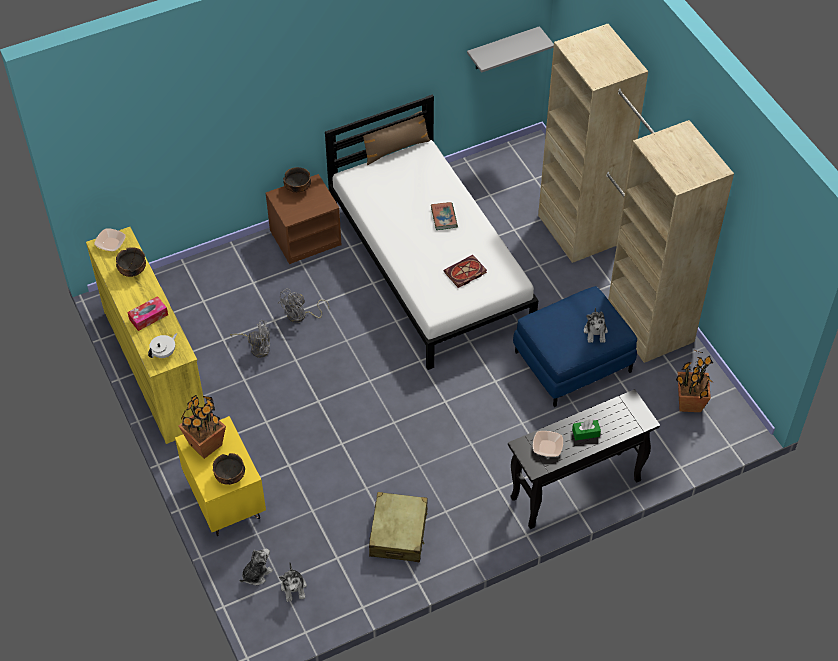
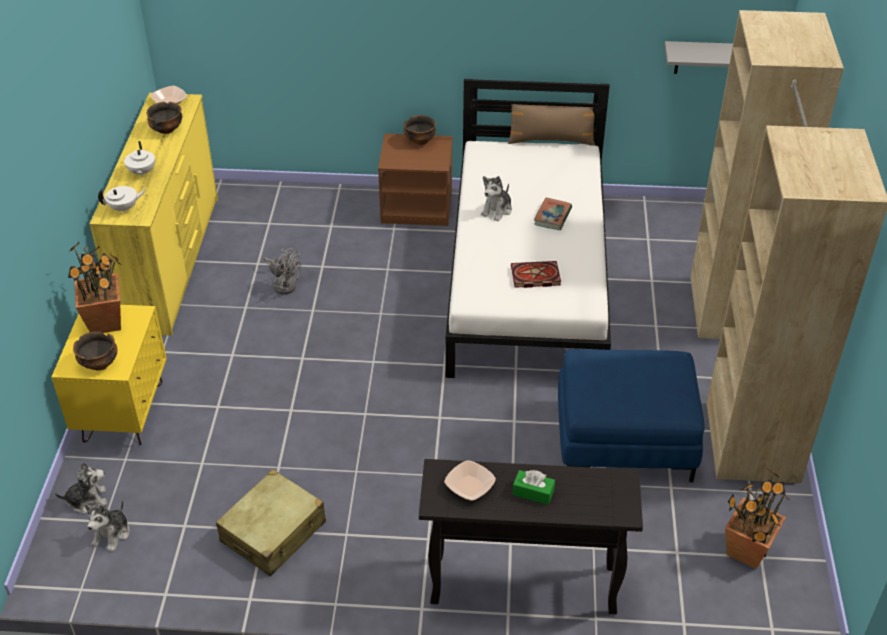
camera: 30 degrees right, 10 degrees down
tissue box [127,296,168,331] -> white teapot [124,141,155,177]
grey fan [278,288,330,323] -> none
plush toy [584,307,608,343] -> plush toy moved to [481,176,512,221]

